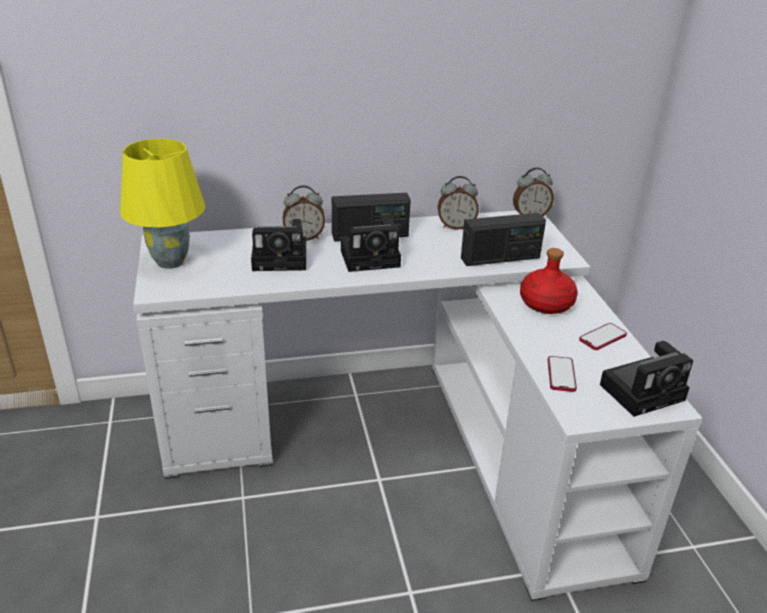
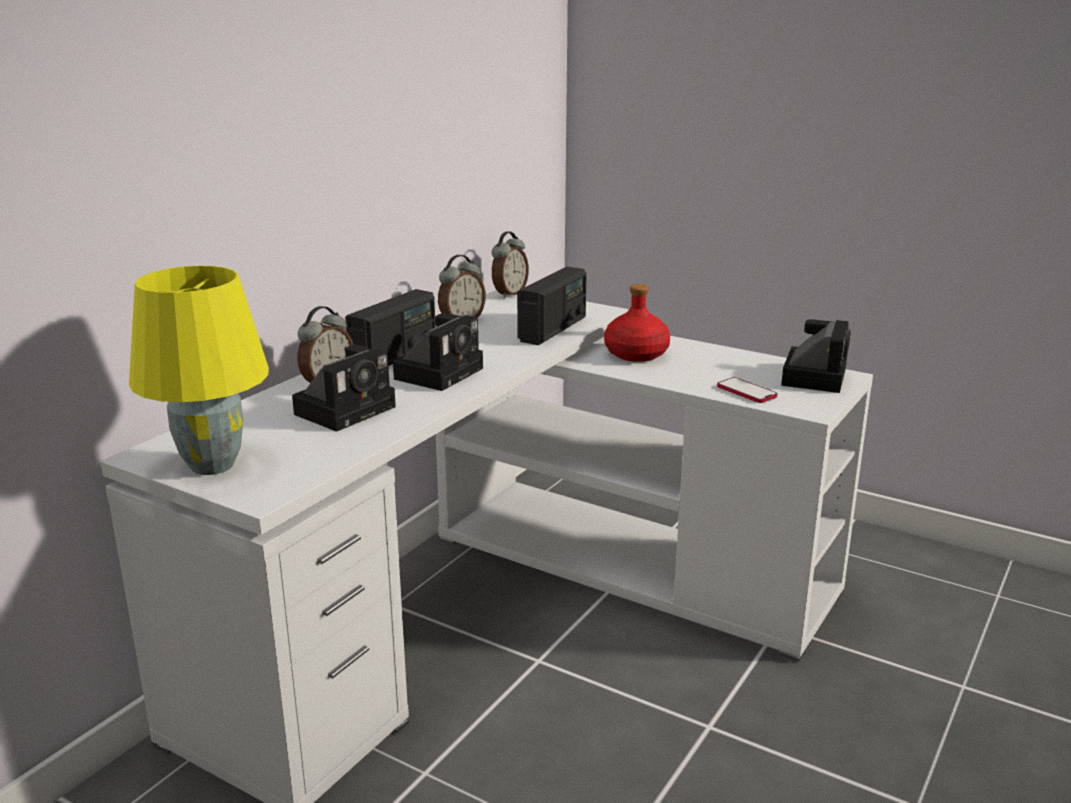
camera: 45 degrees left, 10 degrees down
phone [579,323,627,350] -> none

